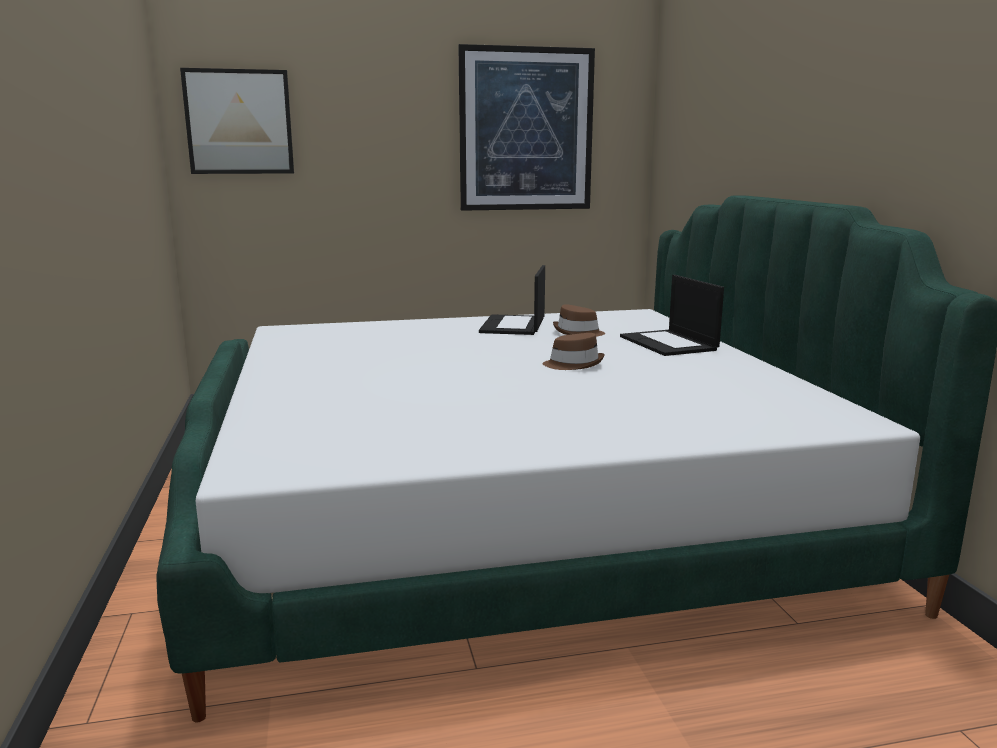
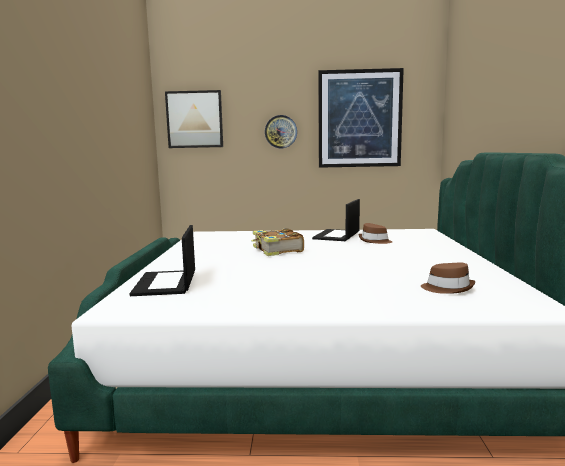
camera: 15 degrees right, 5 degrees down
brown hat [543,333,605,370] -> brown hat moved to [421,263,475,294]
laptop [620,275,724,356] -> laptop moved to [129,225,195,296]
none -> book [251,228,304,256]
none -> wall clock [265,115,297,148]

